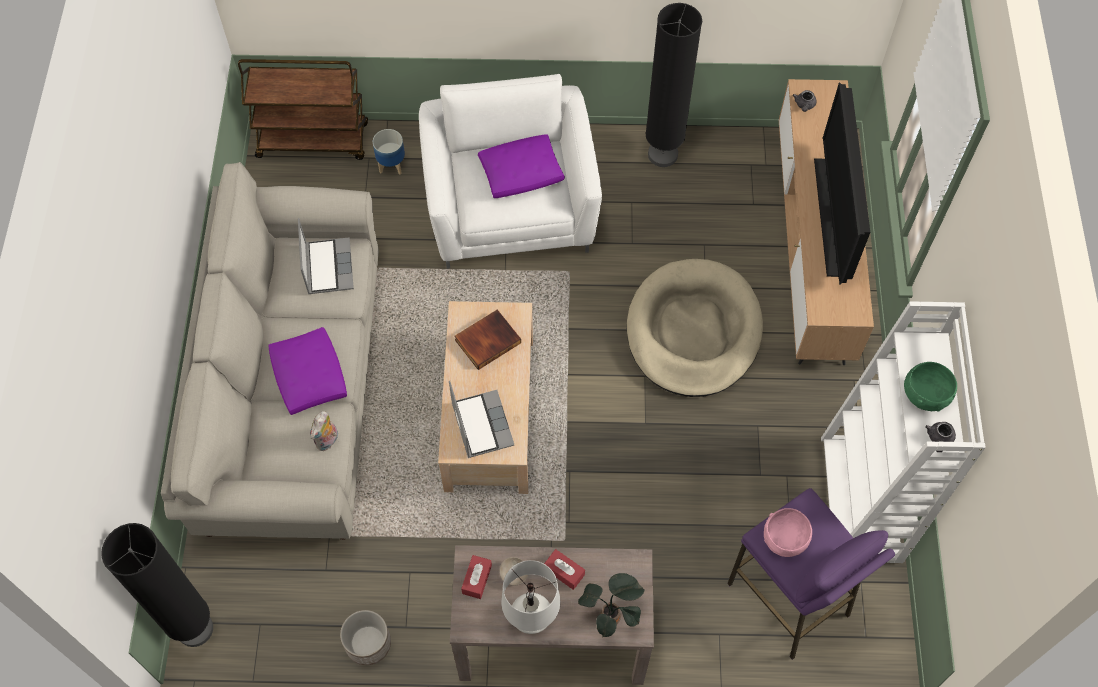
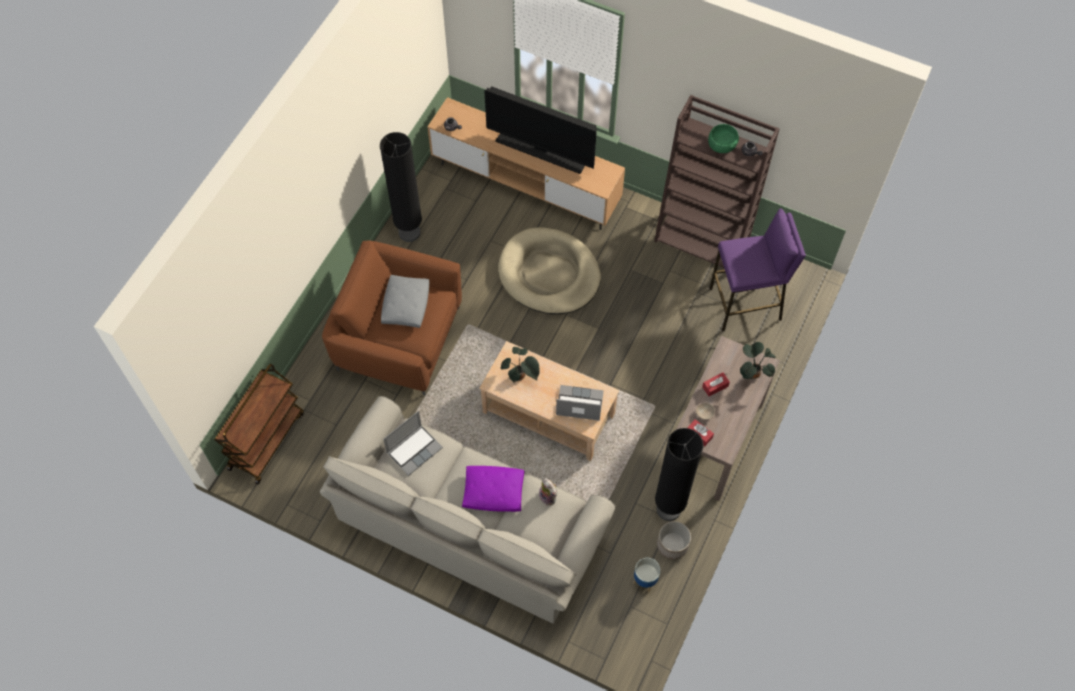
camera: 65 degrees left, 0 degrees up
black floor lamp [101,523,213,647] -> black floor lamp moved to [655,428,703,521]
laptop [298,218,354,294] -> laptop turned 120 degrees clockwise [383,411,443,476]
planter [373,129,405,175] -> planter moved to [633,558,660,592]
white armchair [419,74,602,269] -> brown armchair [322,241,462,396]
book [454,310,521,370] -> potted plant [500,347,540,383]
purple pillow [478,134,565,198] -> grey pillow [381,275,429,328]
white table lamp [501,560,560,634] -> none
pink bowl [764,508,812,557] -> none
white bookcase [821,301,986,563] -> brown bookcase [654,95,780,268]

